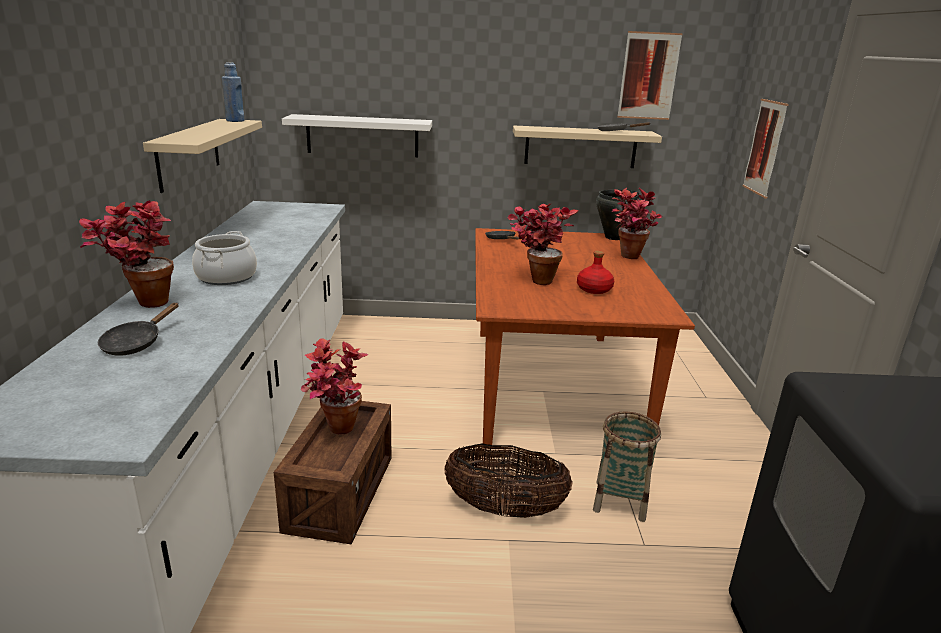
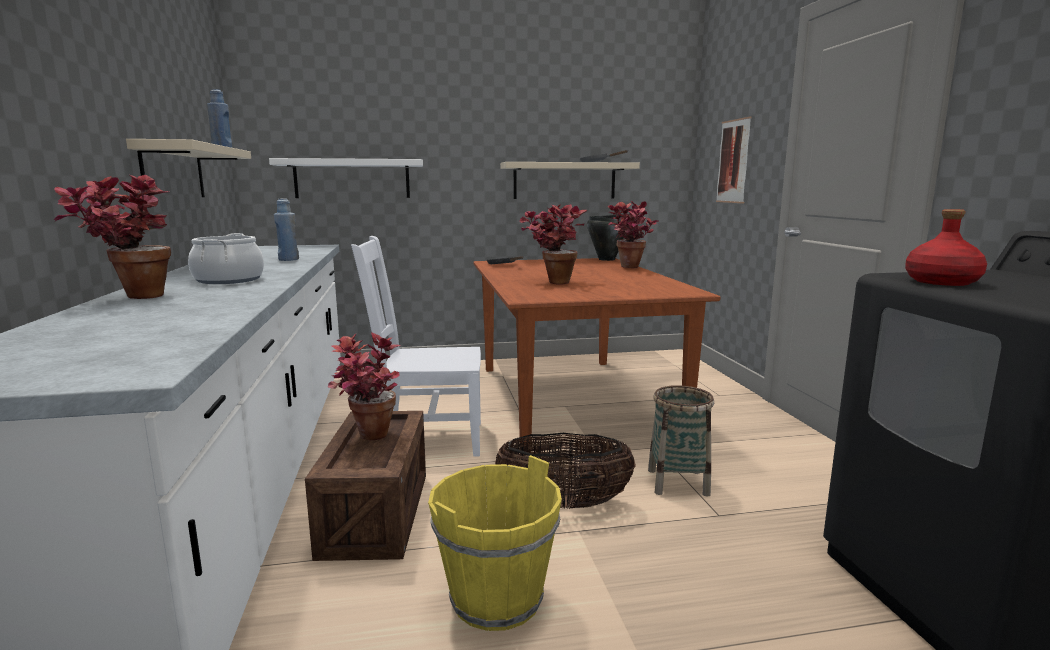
camera: 10 degrees left, 10 degrees down
black frying pan [98,302,179,356] -> none
red bottle [577,251,614,294] -> red bottle moved to [905,209,987,286]
picture [617,31,683,120] -> none
none -> blue bottle [274,199,299,261]
none -> white chair [351,236,481,457]
none -> yellow bucket [428,455,562,631]

